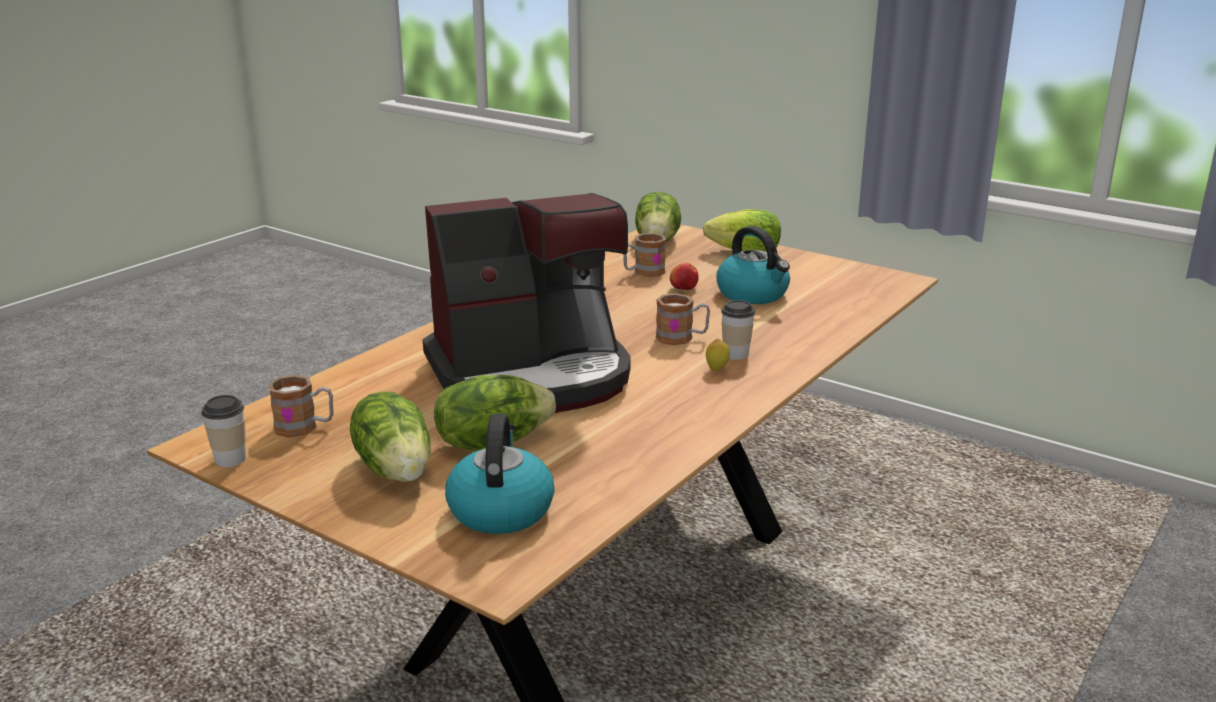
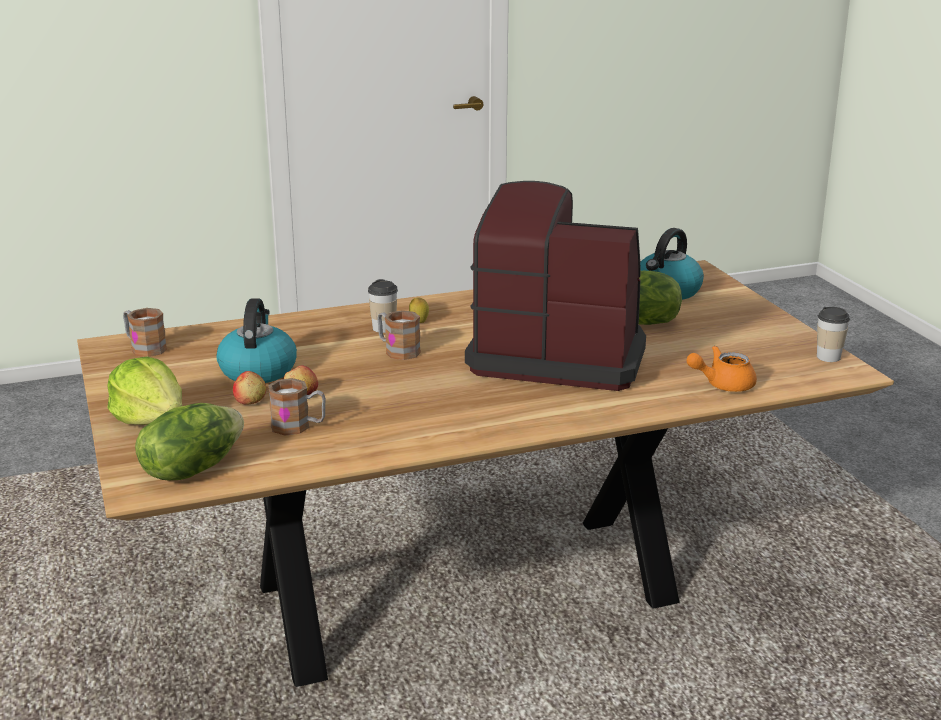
camera: 145 degrees left, 0 degrees up
mug [268,375,333,438] -> mug moved to [123,308,167,357]
lettuce [350,391,430,482] -> none
none -> apple [233,371,266,405]
none -> orange teapot [686,346,757,392]

